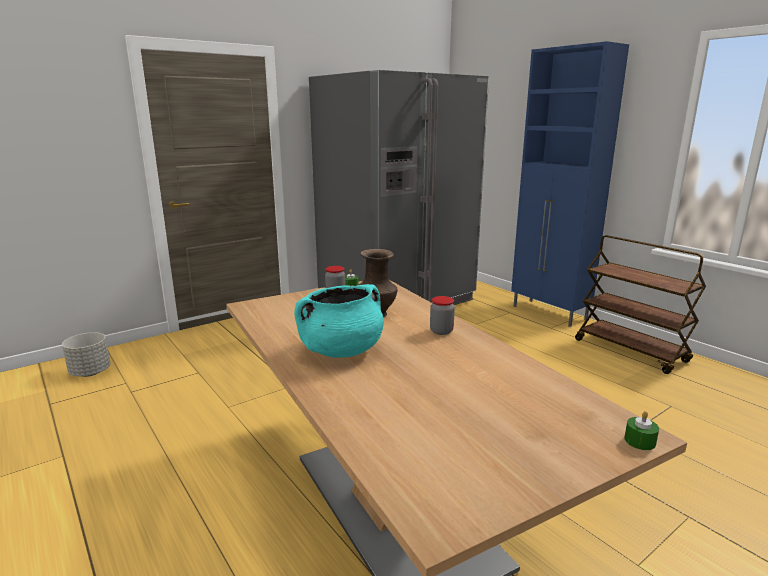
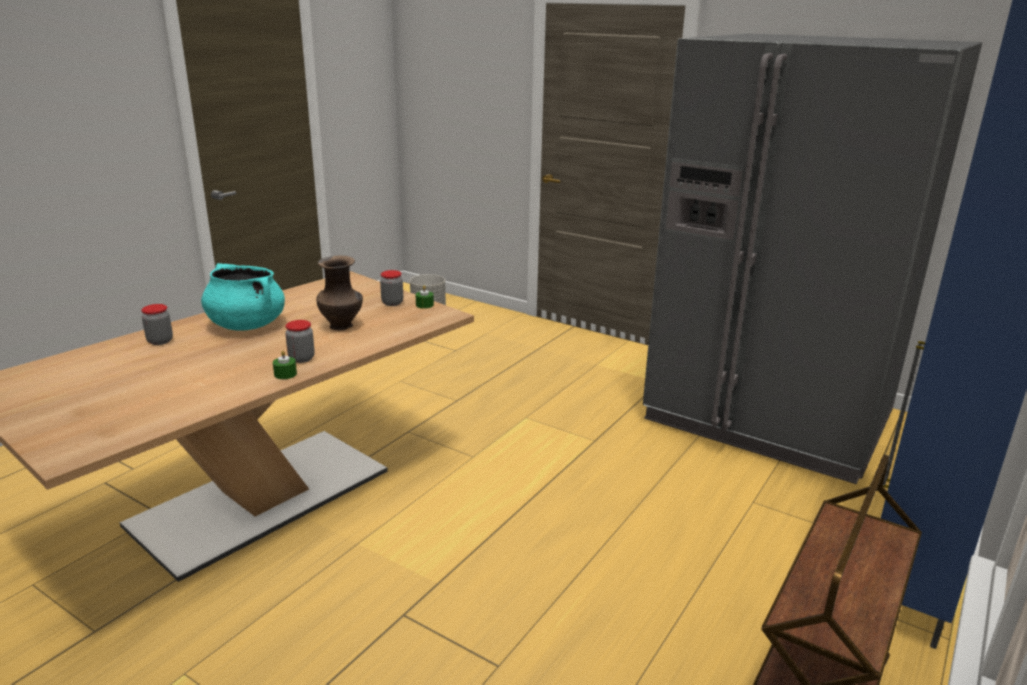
camera: 70 degrees right, 5 degrees up
green candle [624,411,659,450] -> green candle moved to [273,350,297,379]
none -> jar [141,304,173,345]

